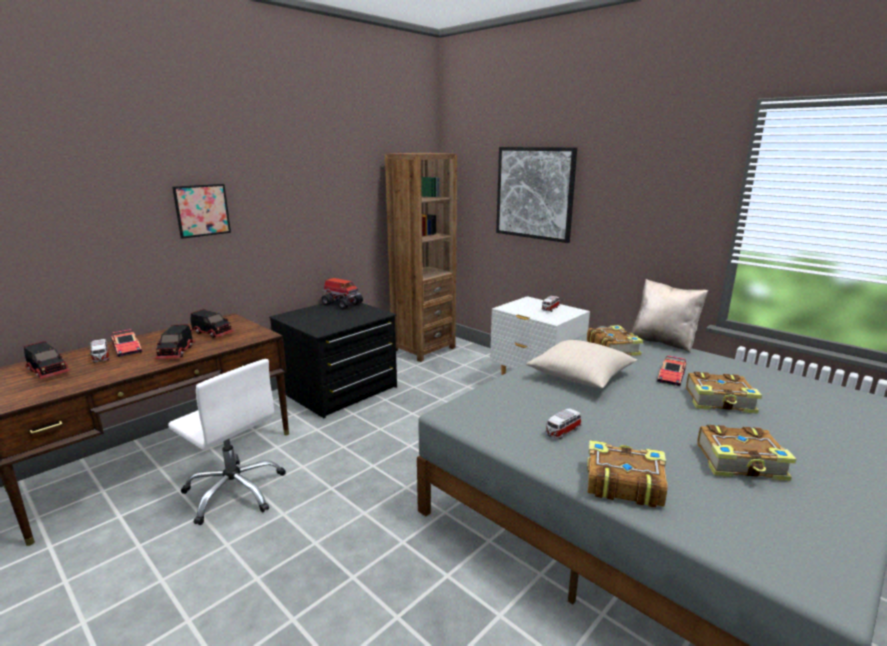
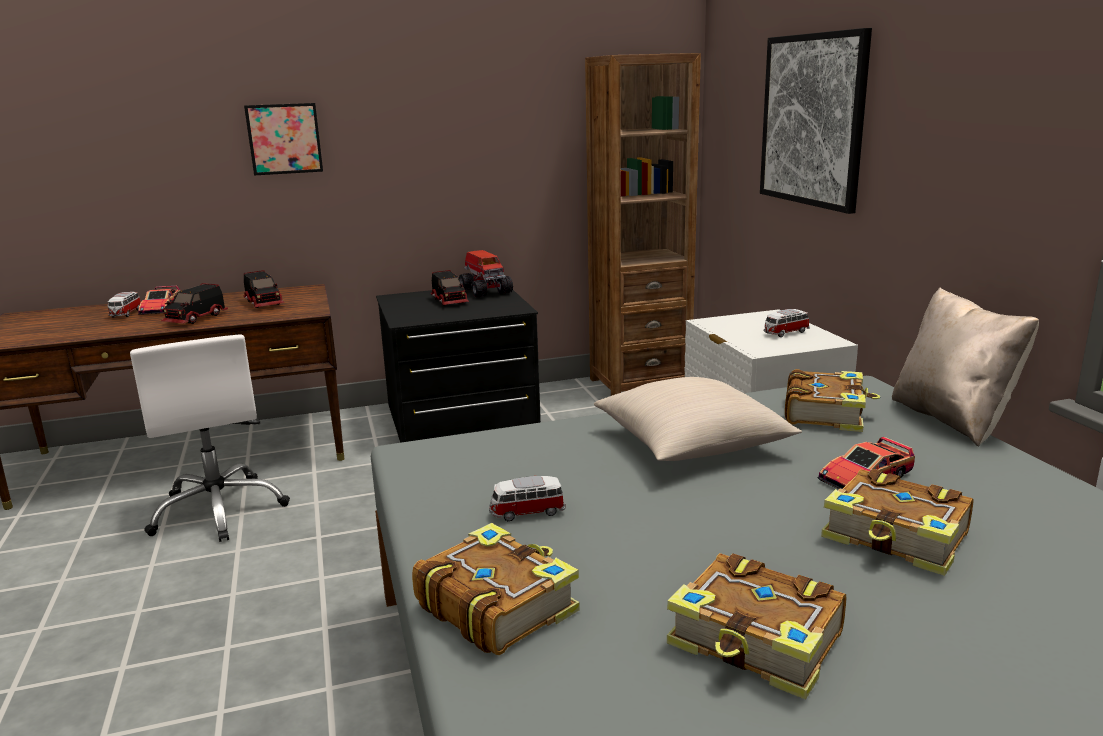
camera: 30 degrees right, 0 degrees up
toy truck [24,341,71,379] -> toy truck moved to [430,270,469,305]

